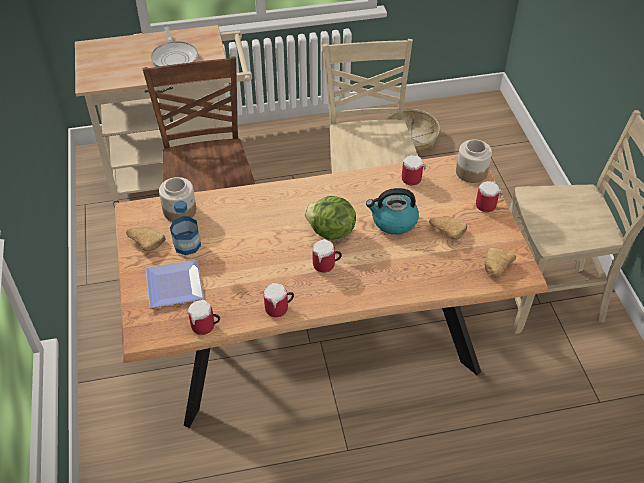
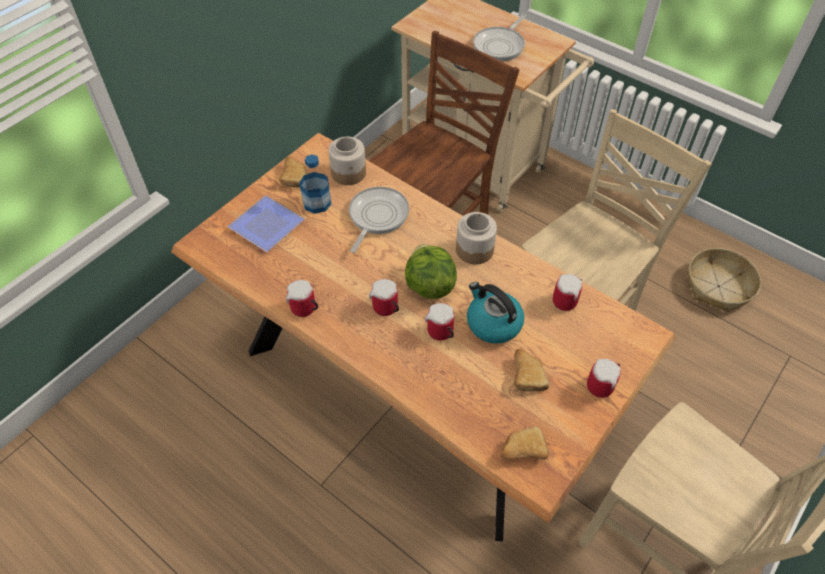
camera: 50 degrees right, 5 degrees up
mug [187,300,220,335] -> mug moved to [425,303,454,341]
jar [456,139,492,183] -> jar moved to [456,212,497,264]
none -> frying pan [349,187,409,253]

